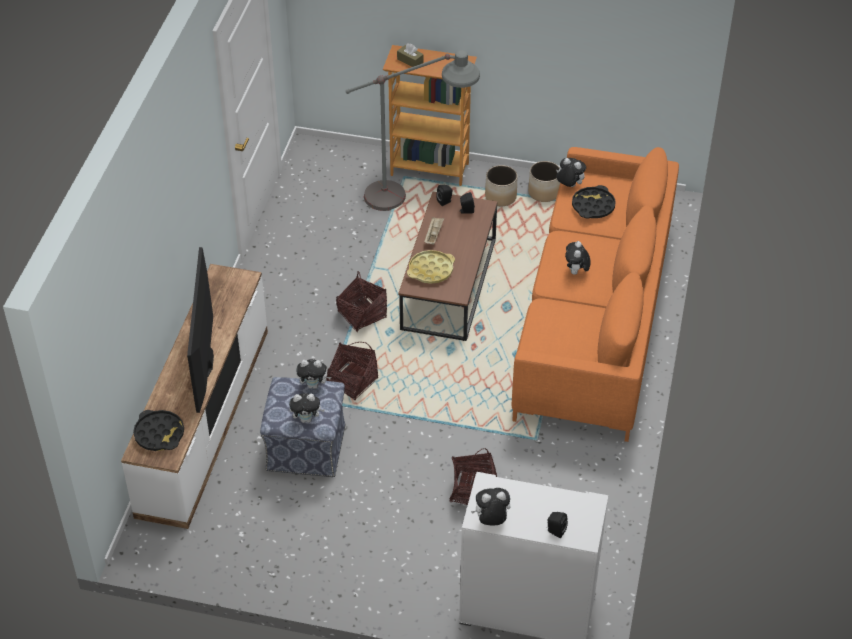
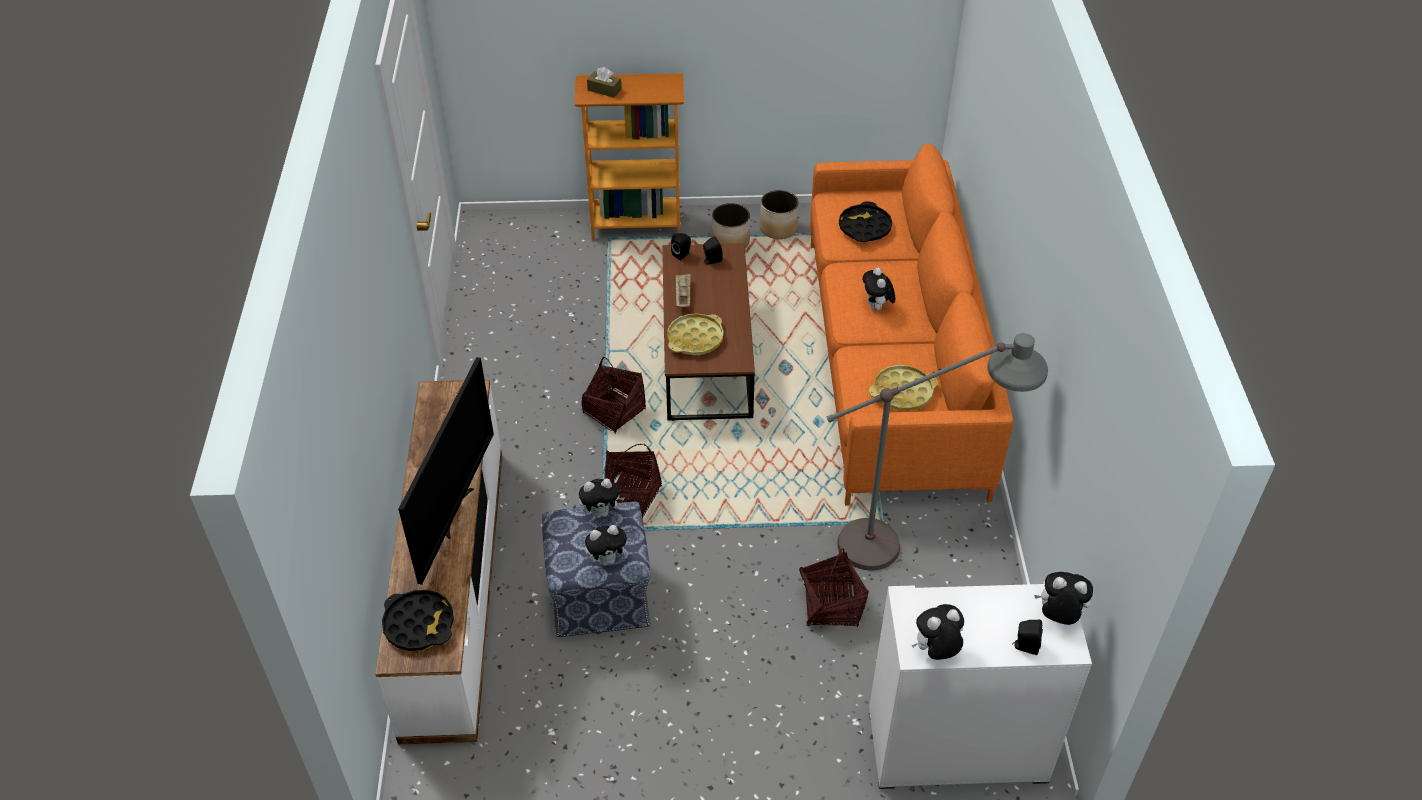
camera: 15 degrees left, 0 degrees up
television [187,247,214,413] -> television turned 150 degrees counterclockwise [398,357,494,585]
grey floor lamp [345,50,480,211] -> grey floor lamp moved to [827,333,1048,571]
plush toy [556,158,586,187] -> plush toy moved to [1034,572,1093,625]
none -> yellow tray [869,365,938,411]

